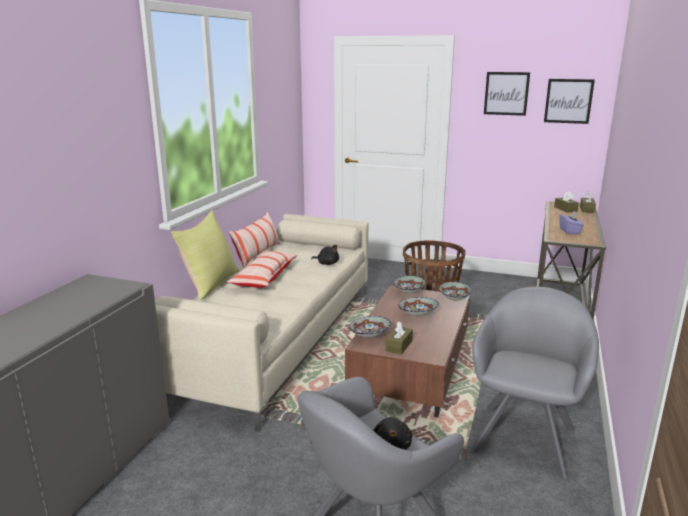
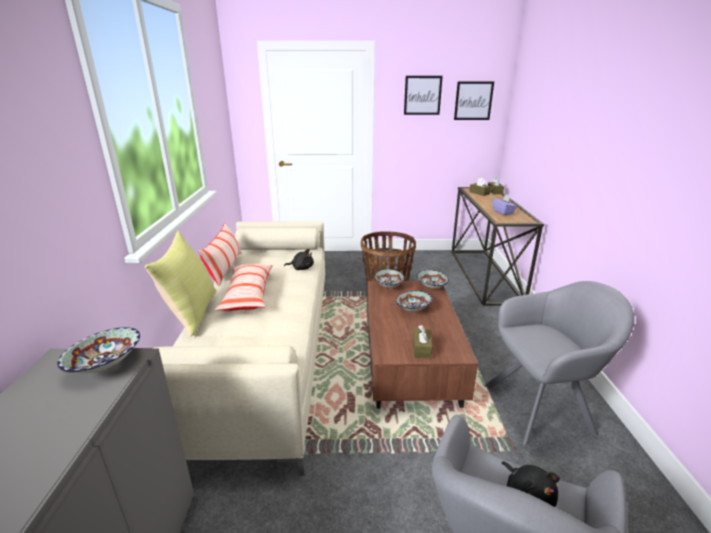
camera: 20 degrees left, 5 degrees up
bowl [349,316,391,338] -> bowl moved to [57,327,140,373]
grey armchair [469,287,599,480] -> grey armchair turned 75 degrees clockwise [484,281,635,446]

